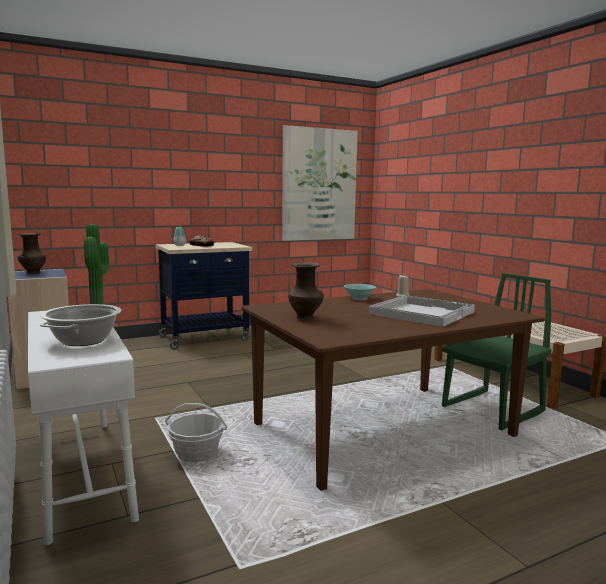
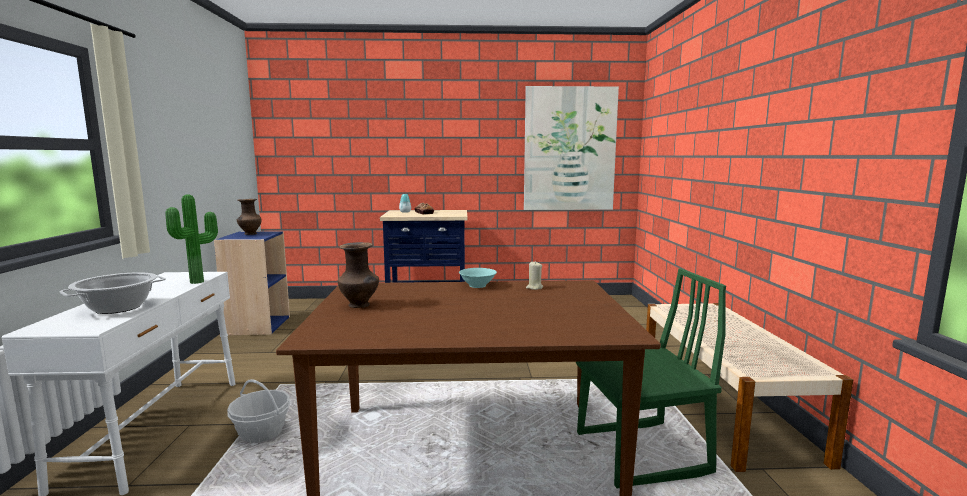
camera: 25 degrees right, 0 degrees up
white tray [368,295,475,327] -> none

